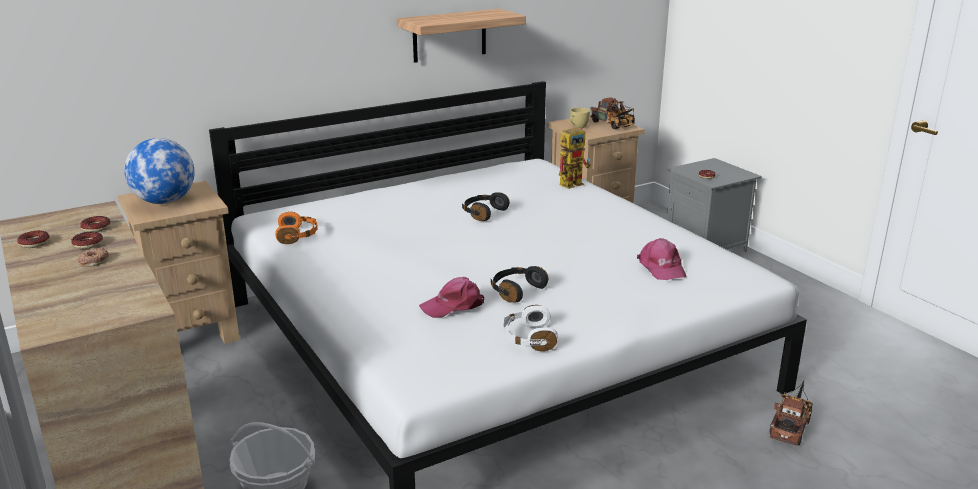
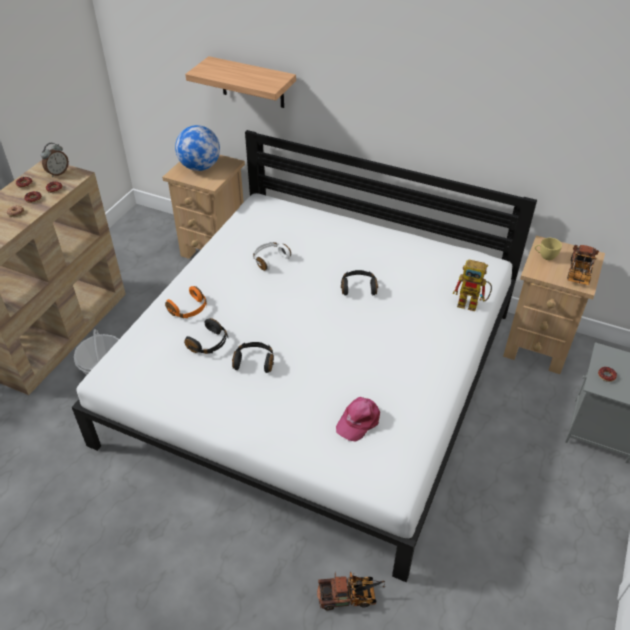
camera: 55 degrees right, 20 degrees up
orange headphones [275,212,318,244] -> orange headphones moved to [165,286,207,318]
shelf [397,9,526,63] -> shelf moved to [185,56,296,108]
pink cap [419,277,484,318] -> black headphones [184,318,228,354]
white headphones [503,305,558,351] -> white headphones moved to [253,242,291,271]
none -> alarm clock [41,143,69,177]

